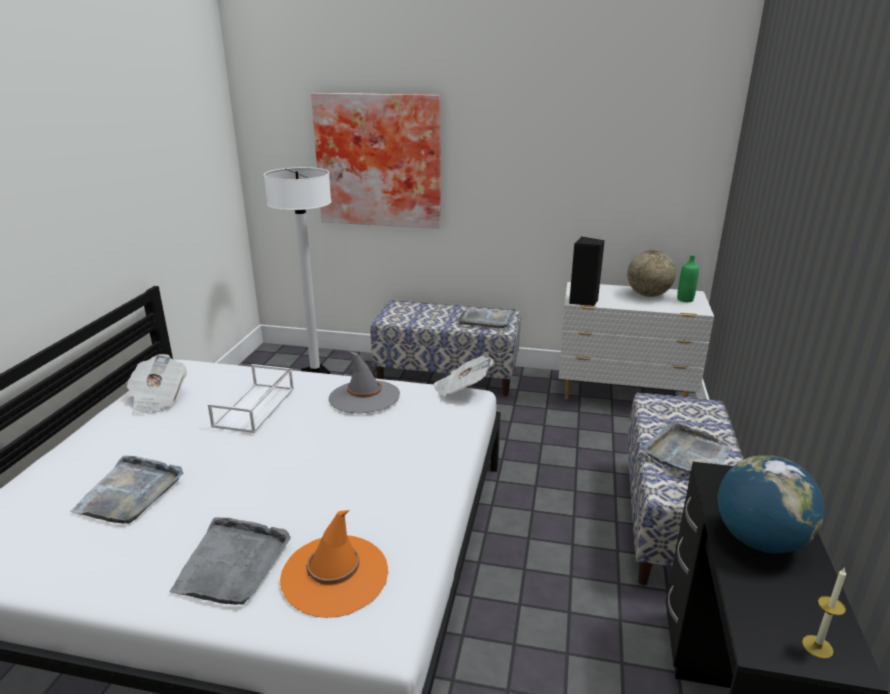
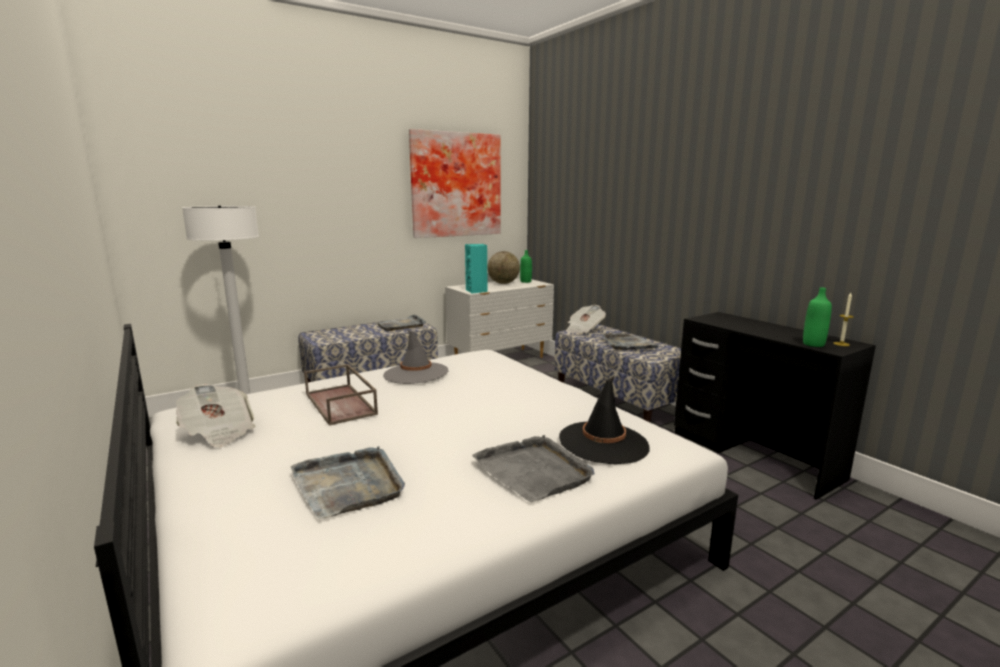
camera: 45 degrees left, 10 degrees down
white tray [208,364,294,433] -> brown tray [304,364,378,426]
orange hat [280,510,388,618] -> black hat [559,376,650,464]
picture [311,93,441,229] -> picture moved to [409,129,501,238]
newspaper [433,356,493,397] -> newspaper moved to [566,305,606,333]
black speaker [569,237,605,306] -> turquoise speaker [465,244,488,294]
globe [718,455,824,553] -> none
none -> green bottle [803,287,832,347]

